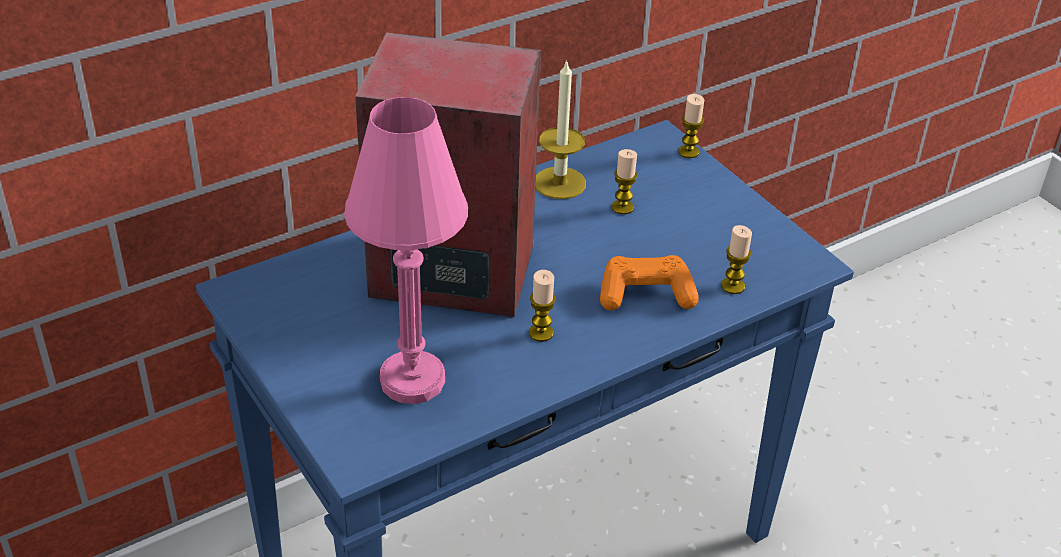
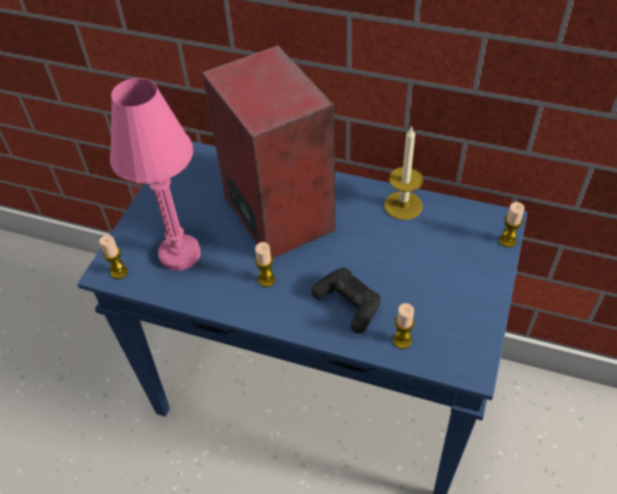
camera: 55 degrees right, 10 degrees up
orange game controller [600,255,699,310] -> black game controller [311,268,381,333]
candle [612,149,638,214] -> candle moved to [99,235,128,279]

